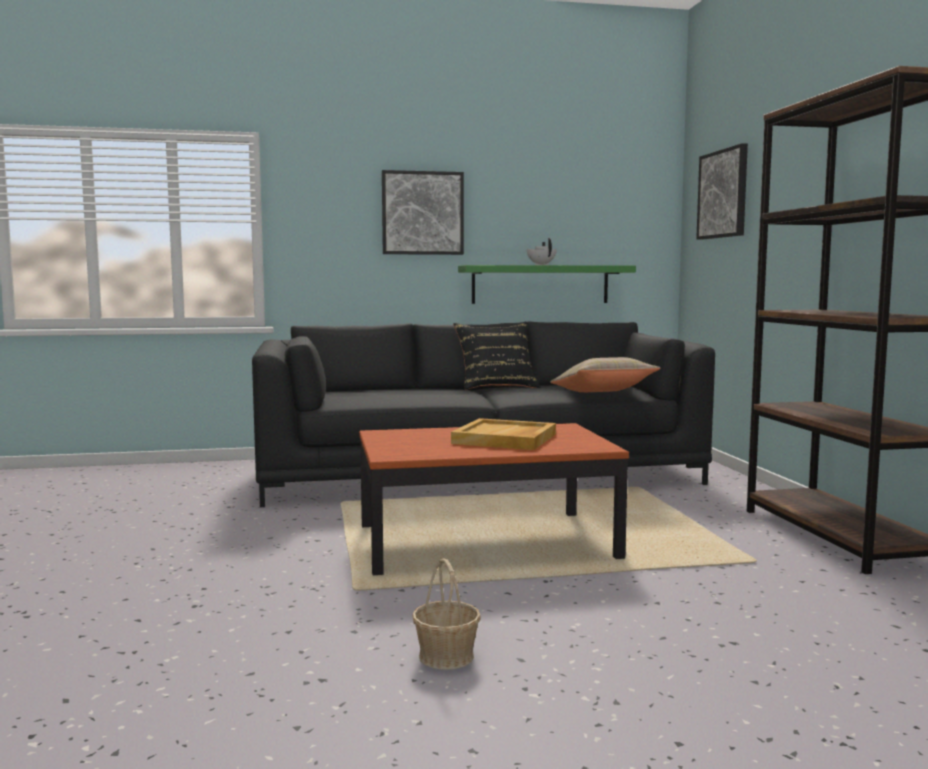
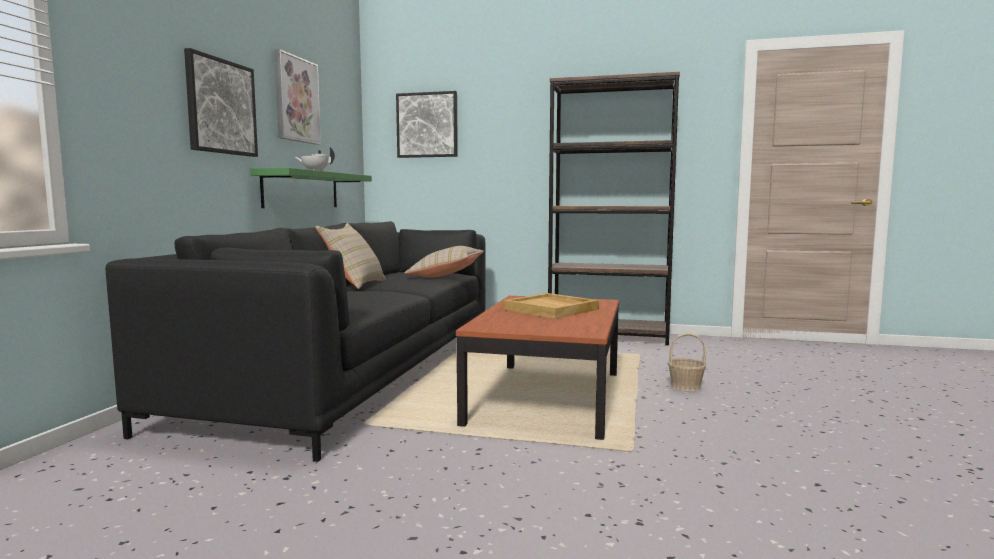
camera: 65 degrees left, 0 degrees up
basket [412,558,481,670] -> basket moved to [668,333,706,391]
black pillow [453,322,541,390] -> beige pillow [315,223,386,289]
none -> picture [274,49,321,145]

